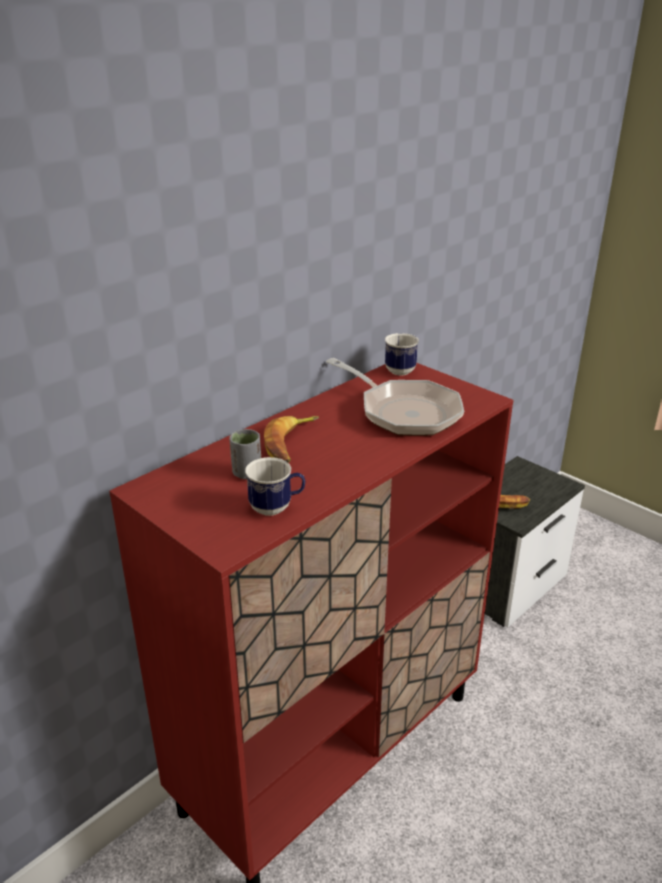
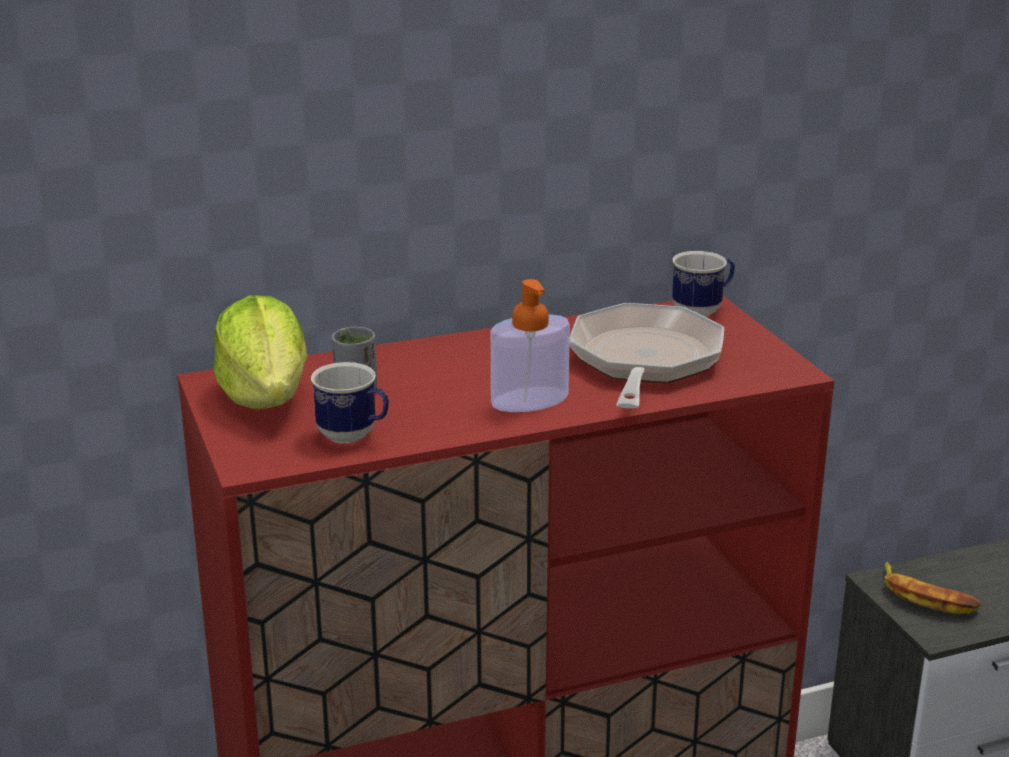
camera: 25 degrees right, 5 degrees down
banana [264,416,319,463] -> none
frying pan [326,358,464,436] -> frying pan turned 150 degrees counterclockwise [569,303,724,408]
none -> lettuce [214,295,307,410]
none -> soap dispenser [491,279,570,412]

